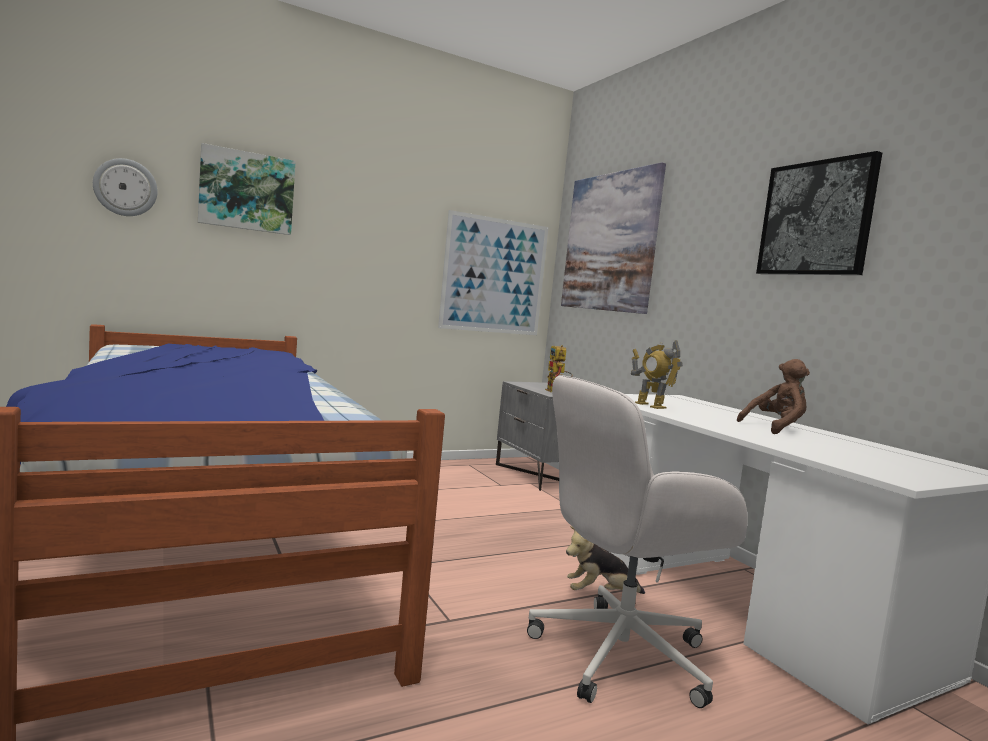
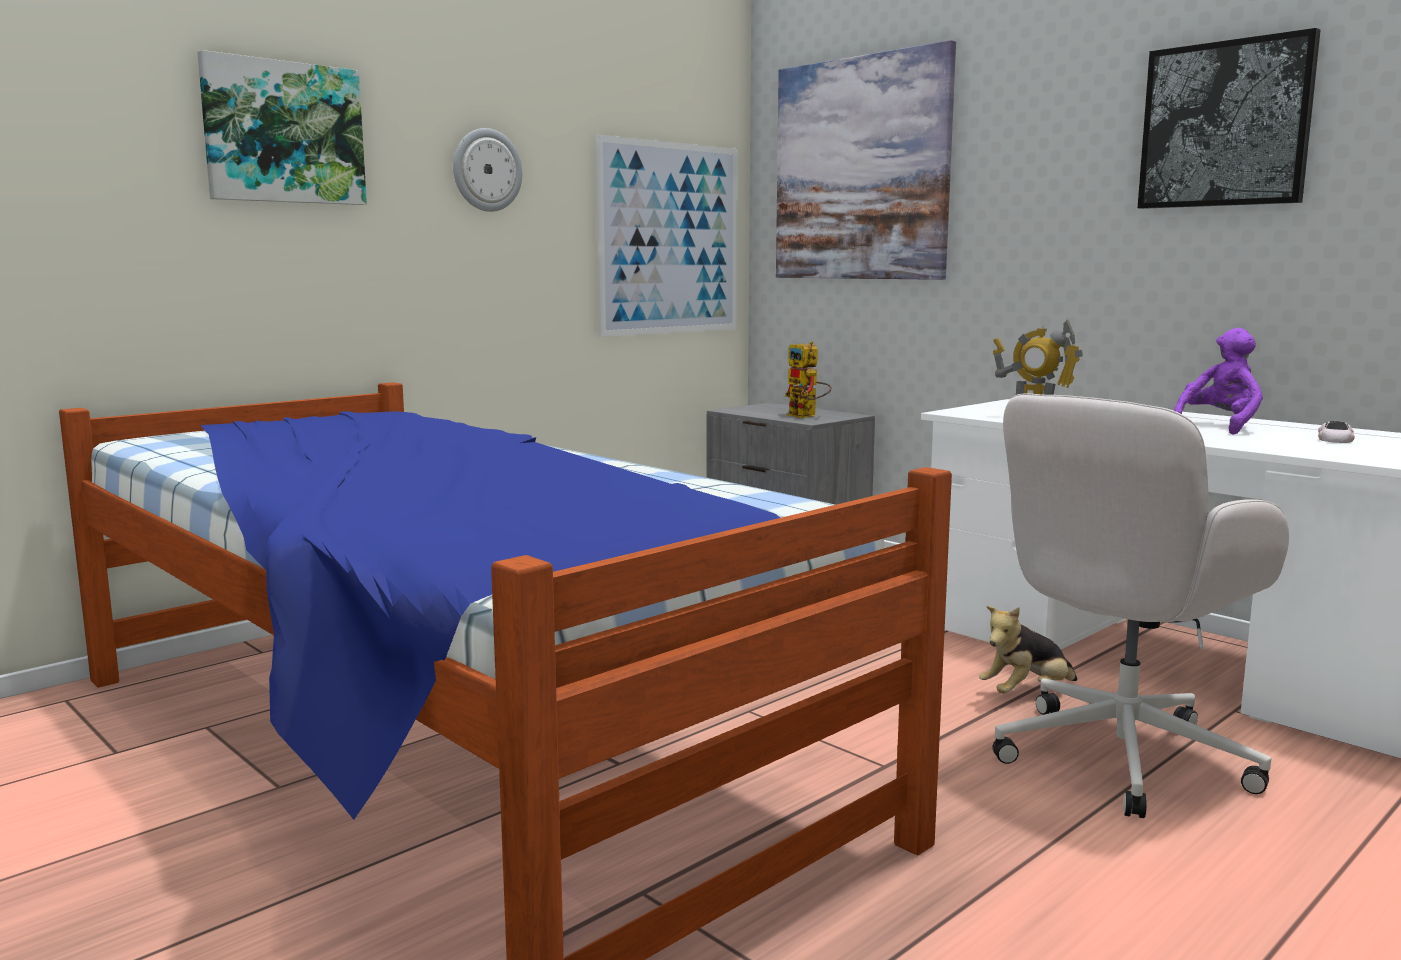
camera: 15 degrees left, 5 degrees up
wall clock [93,158,158,216] -> wall clock moved to [453,128,522,212]
brown plush toy [737,359,810,434] -> purple plush toy [1174,328,1263,435]
none -> white toy car [1318,421,1355,443]

